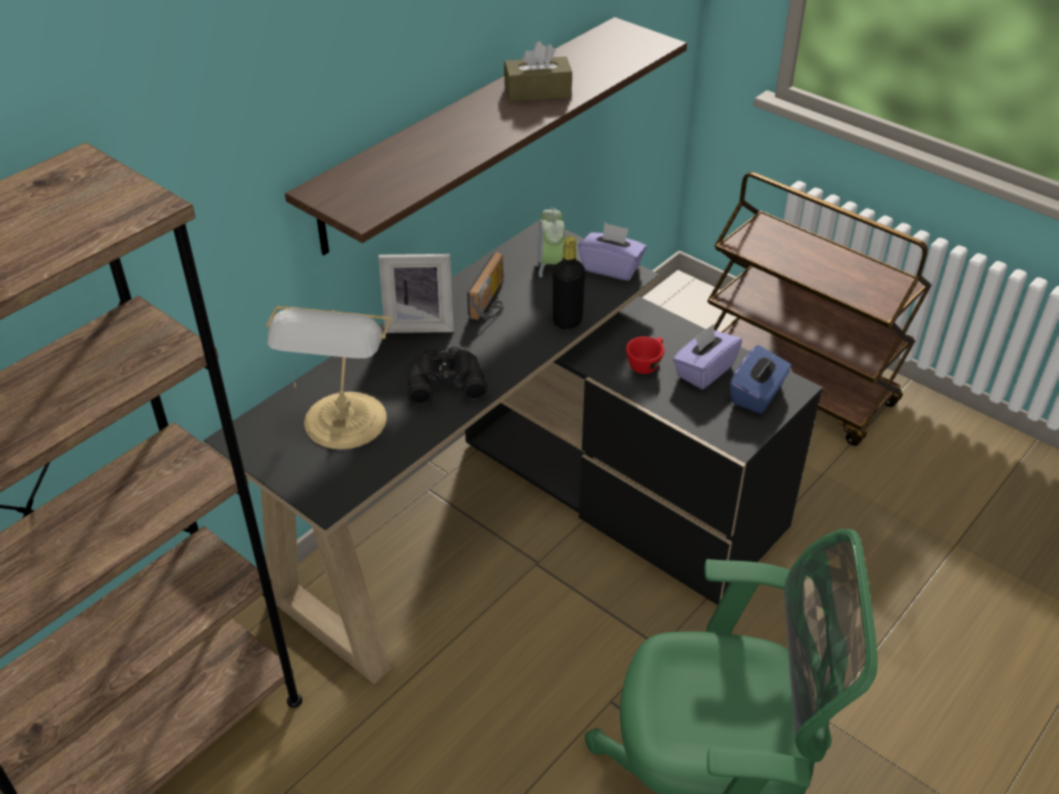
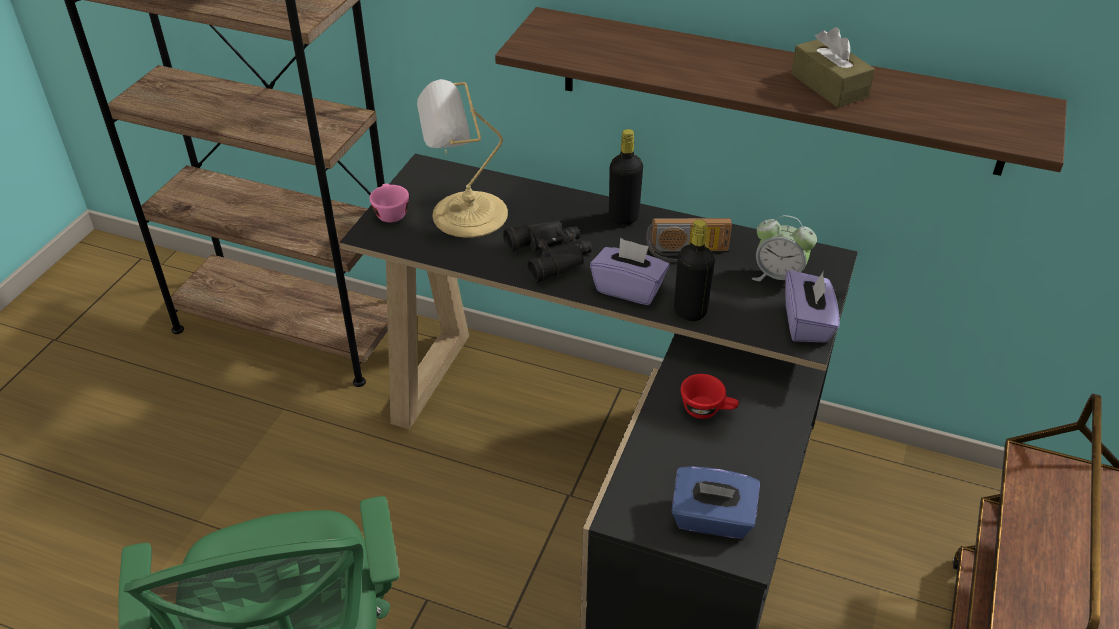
camera: 70 degrees right, 0 degrees up
picture frame [378,254,454,333] -> black bottle [609,129,643,225]
alarm clock [537,207,565,277] -> alarm clock turned 135 degrees counterclockwise [752,215,817,281]
purple tissue box [673,324,742,389] -> purple tissue box moved to [590,238,670,305]
none -> pink cup [369,184,409,222]

